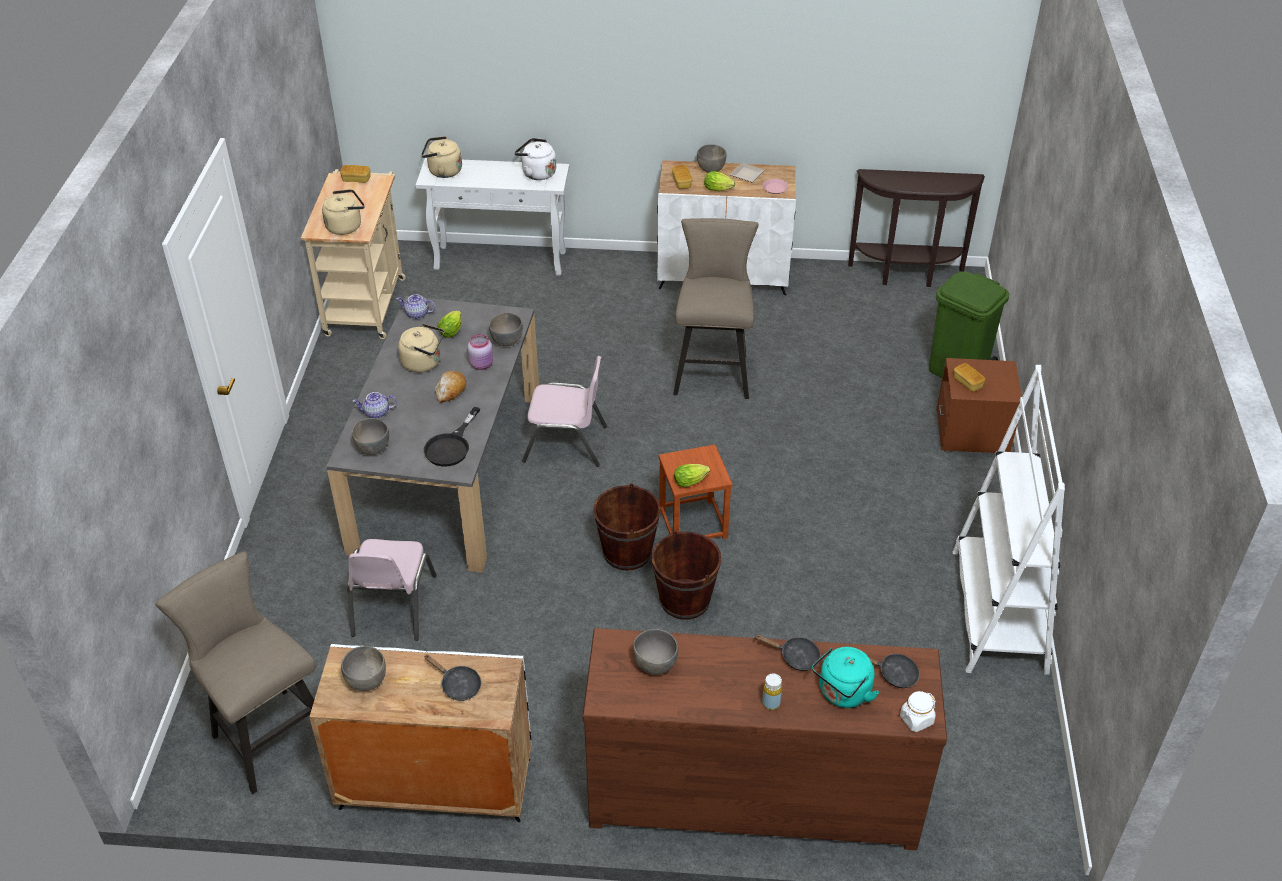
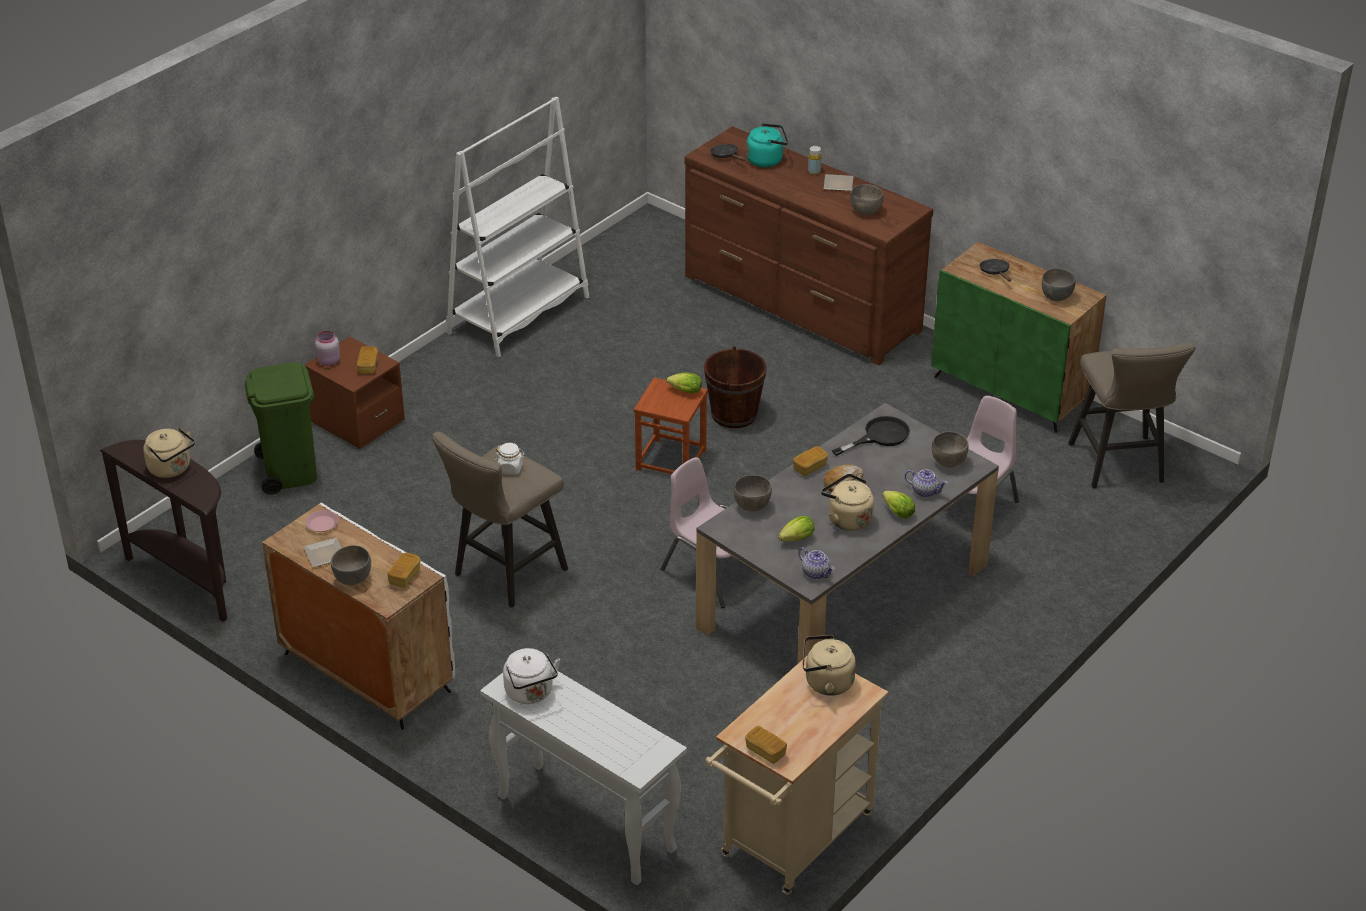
camera: 145 degrees left, 5 degrees down
white cabinet [309,644,531,822] -> green cabinet [932,242,1106,433]
beige kettle [421,136,462,178] -> beige kettle moved to [143,428,195,478]
pink jar [467,334,493,370] -> pink jar moved to [315,331,340,366]
brown bucket [593,483,661,571] -> none
lettuce [704,171,735,191] -> lettuce moved to [882,491,915,519]
black frying pan [754,635,821,671] -> none
white jar [900,691,936,732] -> white jar moved to [495,443,525,475]
none -> bread [793,446,828,476]
none -> plate [824,174,853,191]

